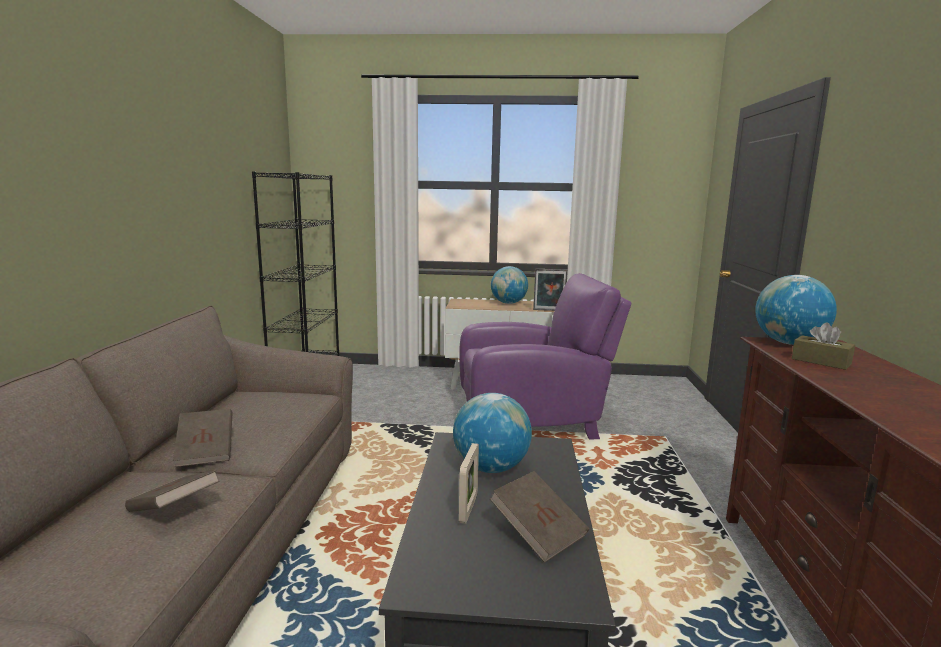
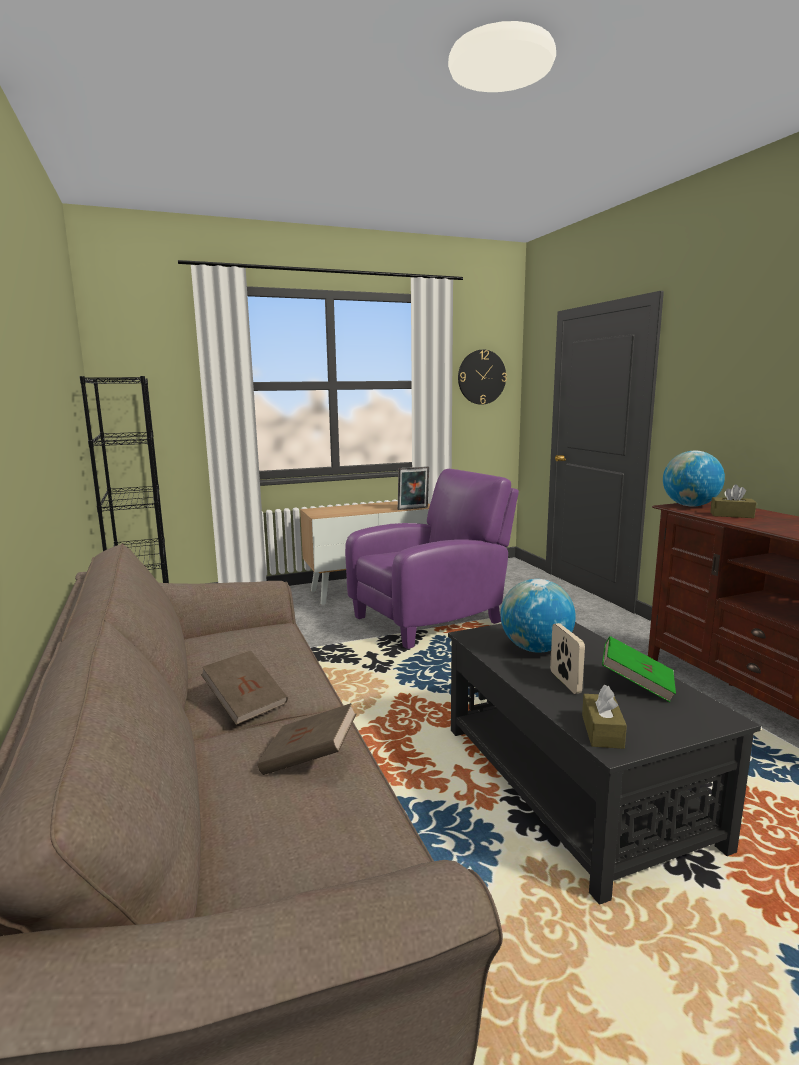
camera: 25 degrees left, 0 degrees up
brown book [490,471,589,563] -> green book [602,636,676,702]
globe [491,266,528,304] -> none
none -> wall clock [458,350,507,405]
none -> brown tissue box [582,685,627,749]

